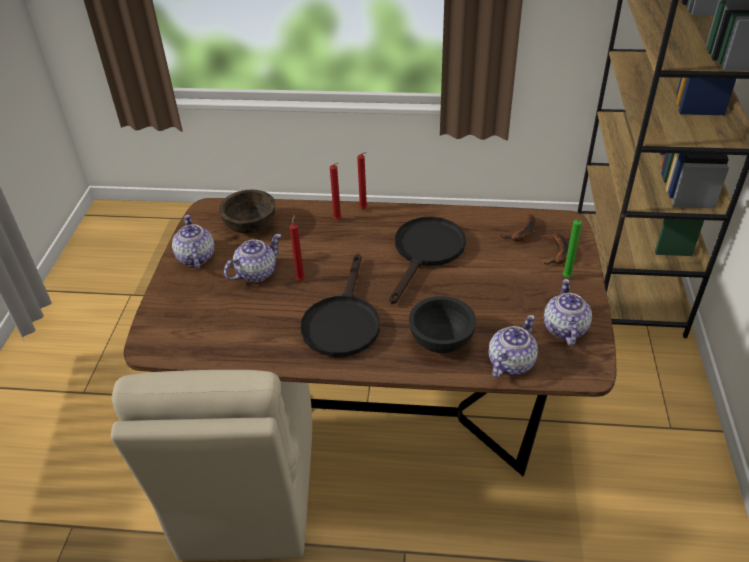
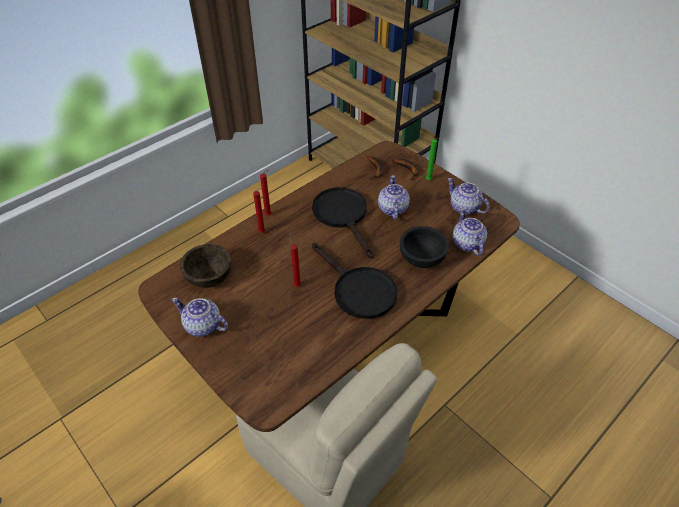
camera: 50 degrees left, 5 degrees up
teapot [224,234,281,282] -> teapot moved to [378,175,410,219]

